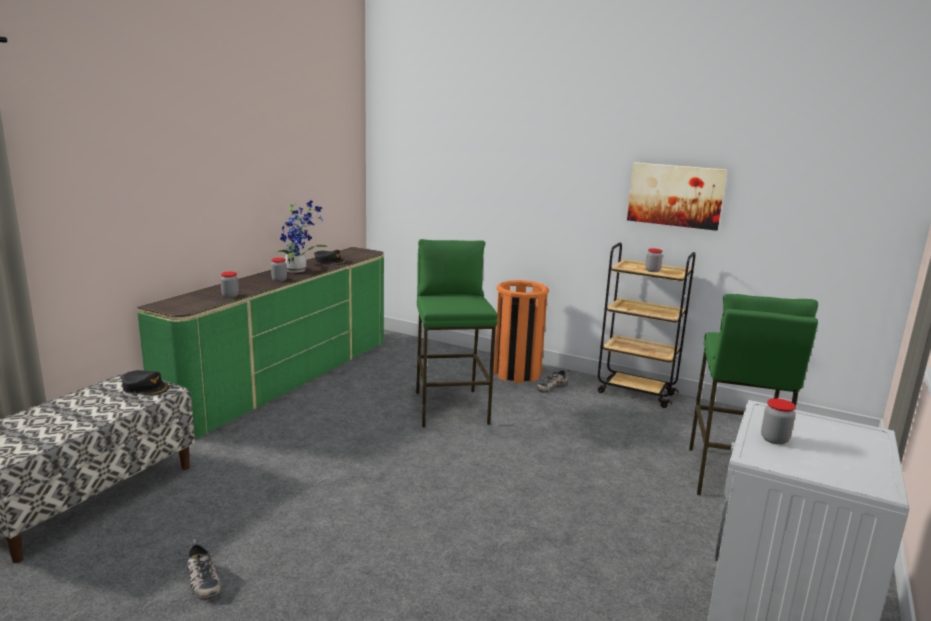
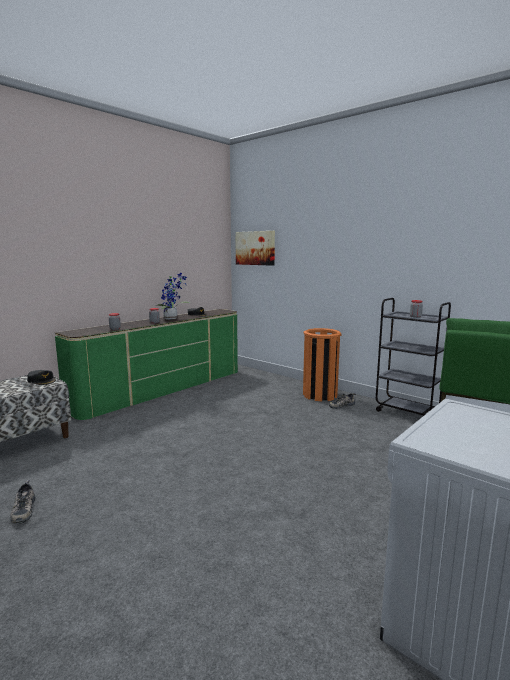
camera: 15 degrees right, 5 degrees down
green stool [416,239,498,428] -> none
brown cart [598,243,696,408] -> grey cart [376,298,451,417]
picture [627,162,727,231] -> picture moved to [235,231,275,266]
jar [761,398,796,445] -> none

